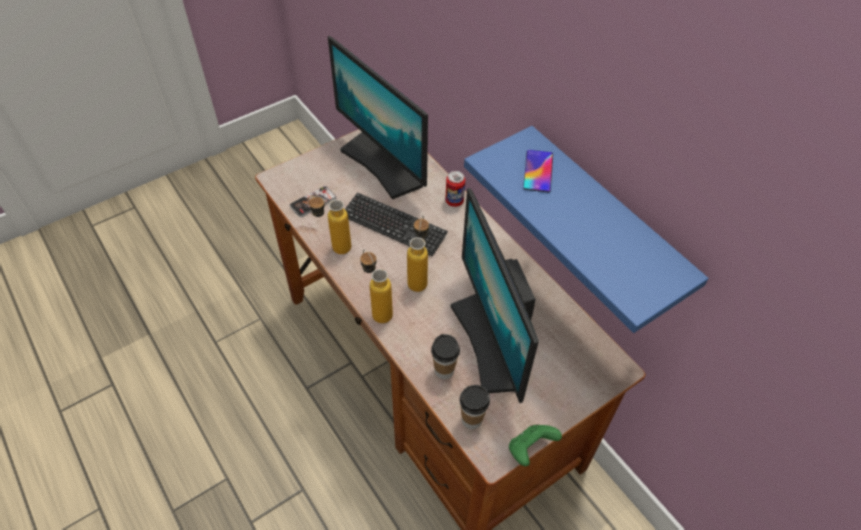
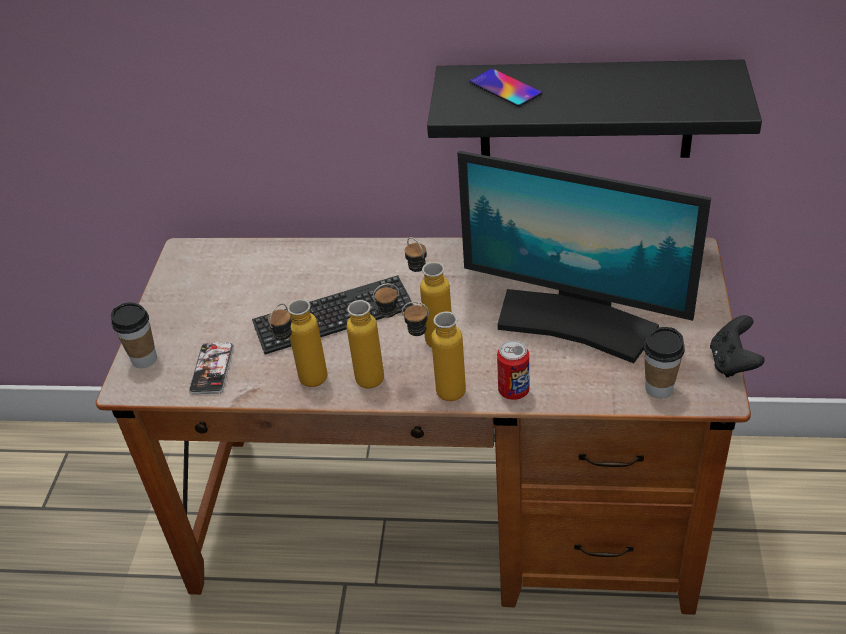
camera: 45 degrees left, 10 degrees down
monitor [328,36,428,199] -> none
cup [431,334,460,379] -> cup moved to [111,303,157,368]
can [445,171,465,207] -> can moved to [497,340,529,400]
blue shelf [464,126,709,333] -> black shelf [427,60,762,158]
green game controller [509,425,562,466] -> black game controller [710,315,765,377]
none -> bottle [347,283,399,388]

